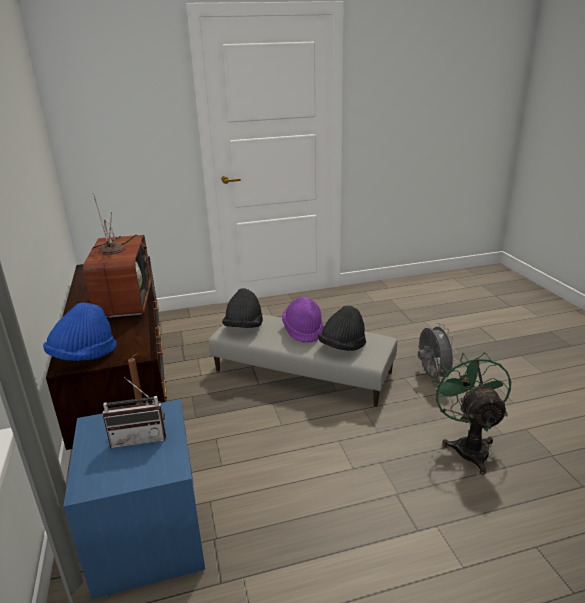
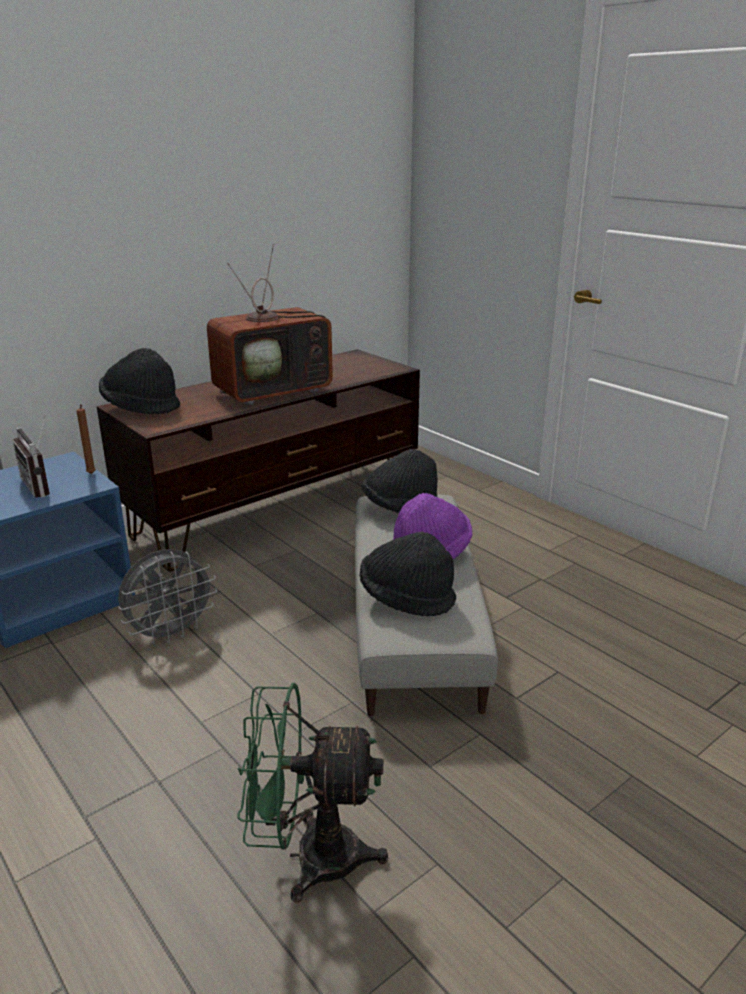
camera: 65 degrees right, 0 degrees up
blue hat [43,302,117,361] -> black hat [99,348,181,414]
grey fan [418,323,457,381] -> grey fan moved to [118,549,217,645]
green fan [432,352,511,475] -> green fan turned 150 degrees counterclockwise [237,683,388,903]

